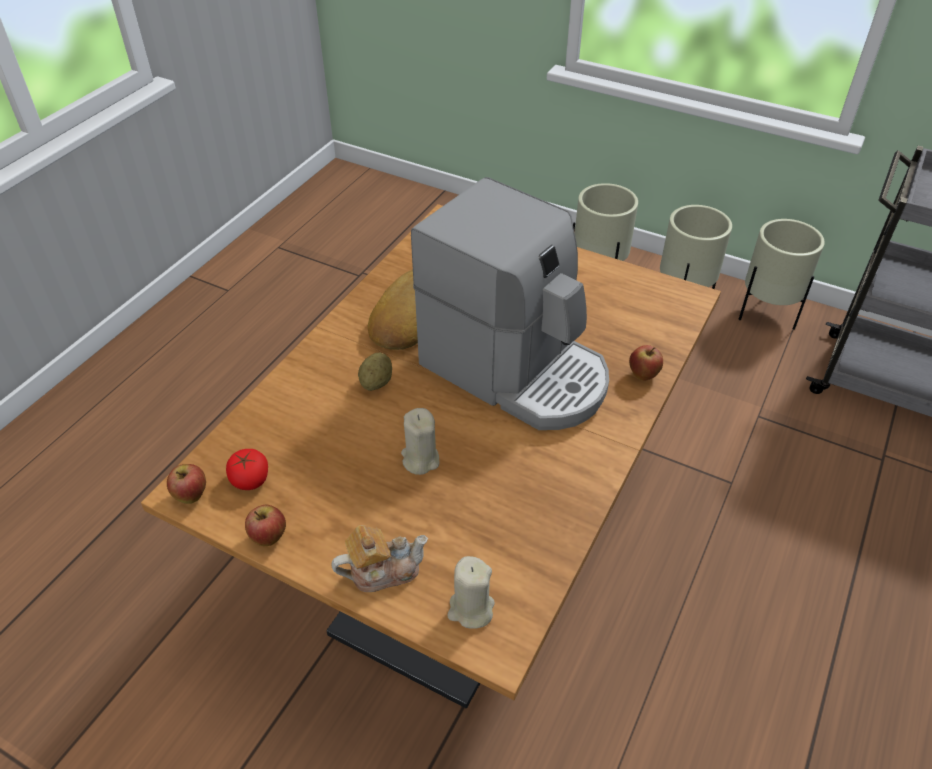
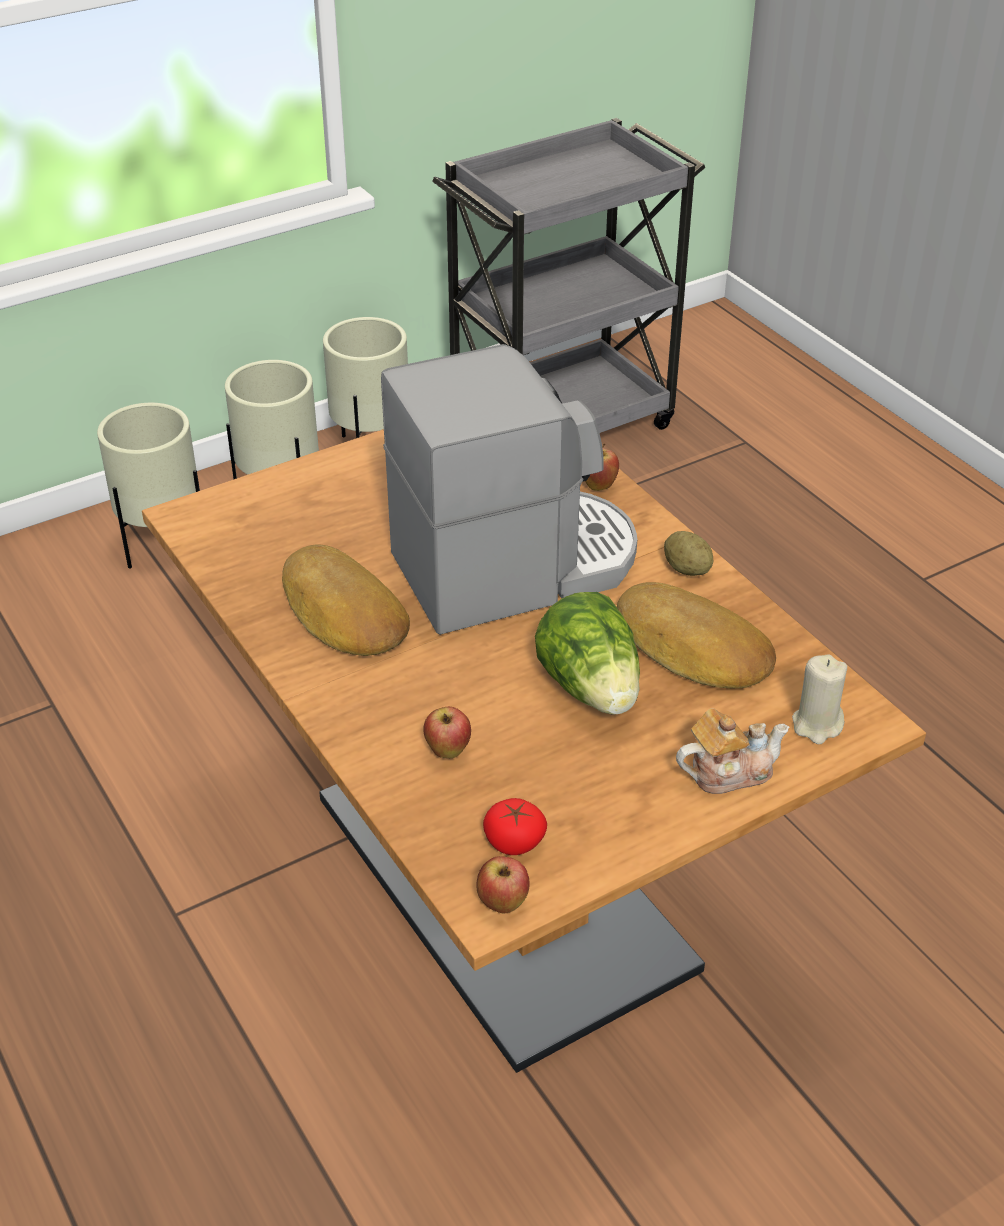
camera: 60 degrees left, 5 degrees down
apple [245,505,286,546] -> apple moved to [423,707,471,758]
teapot [332,525,428,592] -> teapot turned 60 degrees clockwise [676,708,789,794]
potato [358,352,392,391] -> potato moved to [664,531,713,576]
beige candle [401,408,439,475] -> lettuce [535,592,640,715]
none -> bread [617,582,776,688]

